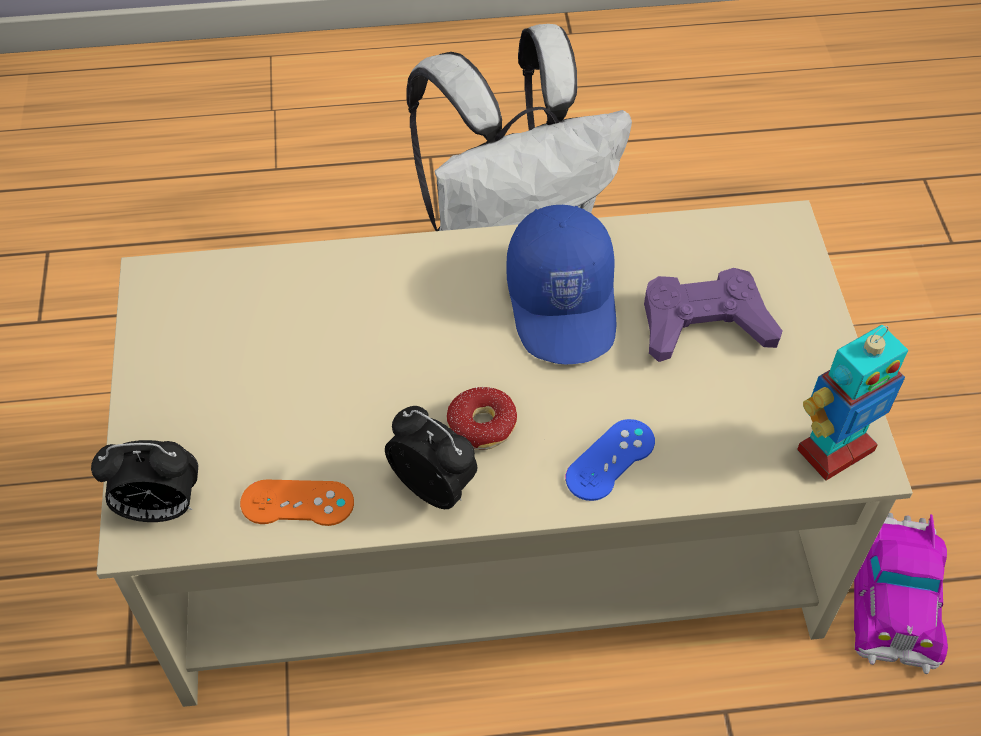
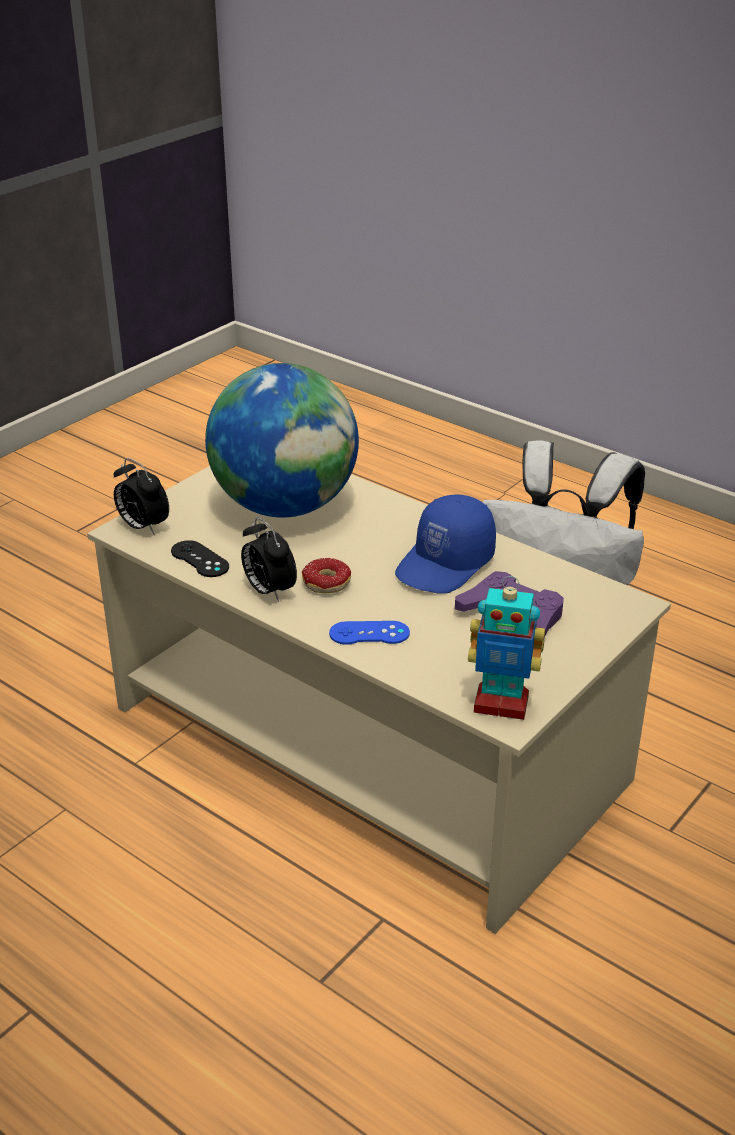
camera: 45 degrees right, 20 degrees down
orange game controller [240,480,354,526] -> black game controller [171,540,229,577]
alarm clock [385,406,477,509] -> alarm clock turned 150 degrees clockwise [241,518,297,602]
toy car [854,513,948,674] -> none
none -> globe [205,363,359,518]

